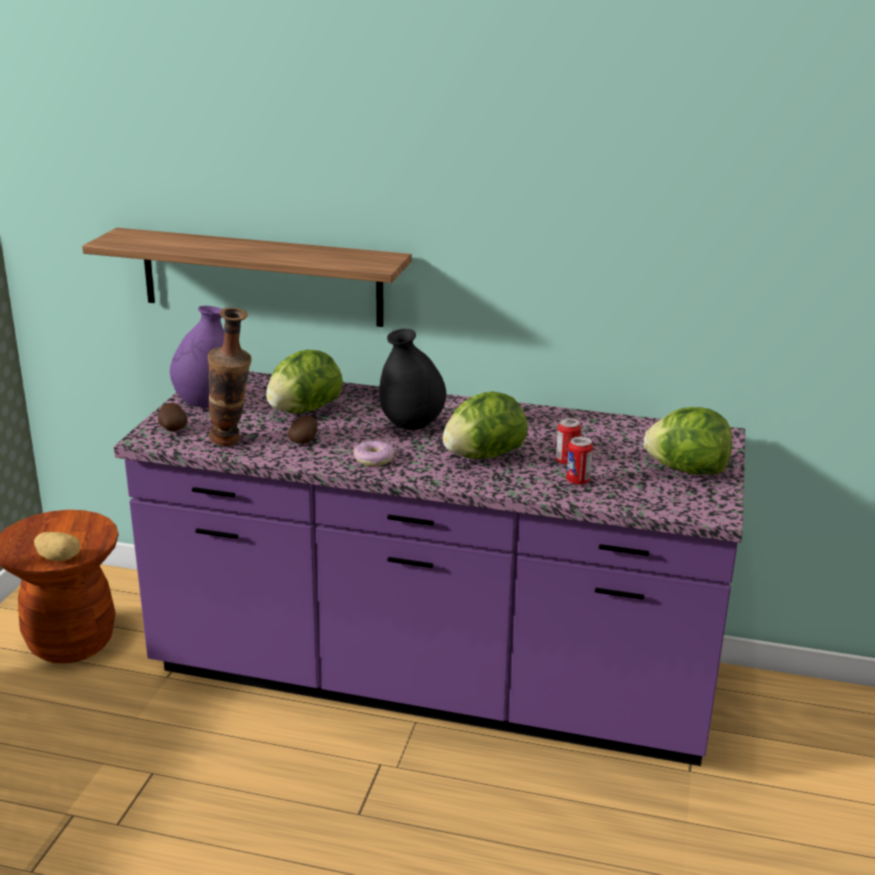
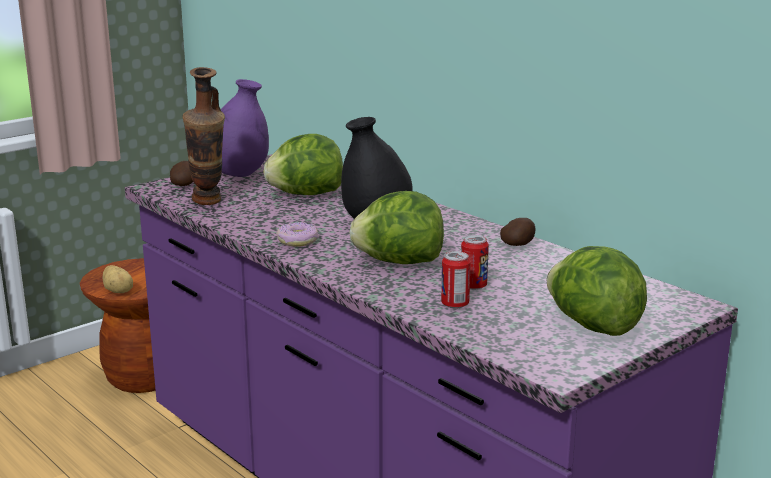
camera: 35 degrees right, 5 degrees down
shelf [82,228,412,327] -> none
potato [288,415,317,444] -> potato moved to [500,218,536,246]

